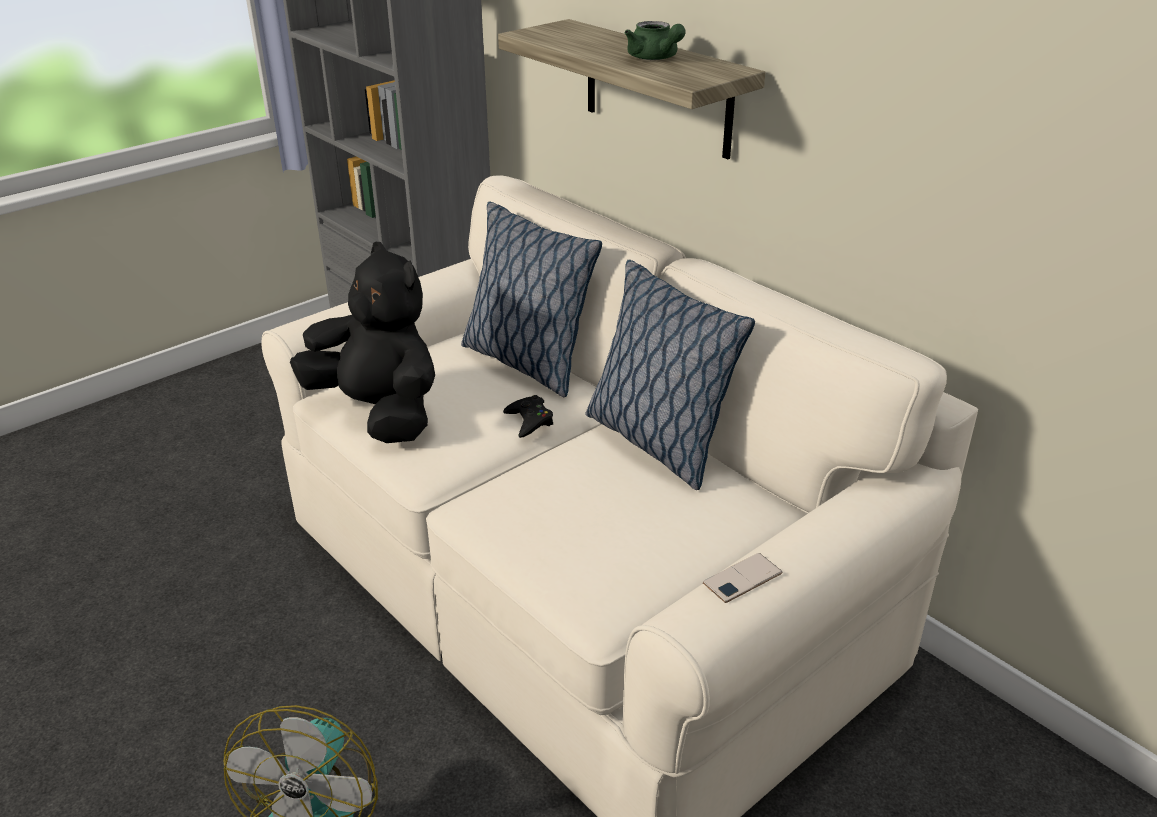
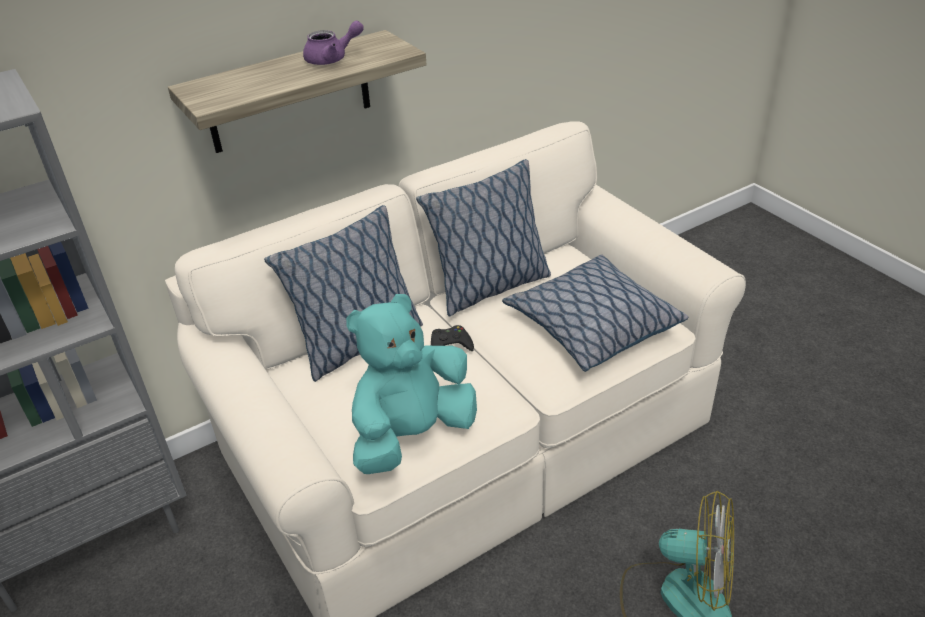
camera: 80 degrees left, 5 degrees up
black plush toy [290,242,435,443] -> turquoise plush toy [346,294,477,474]
green teapot [625,21,686,60] -> purple teapot [303,21,364,65]
phone [703,553,783,603] -> none
none -> pillow [502,254,688,372]

